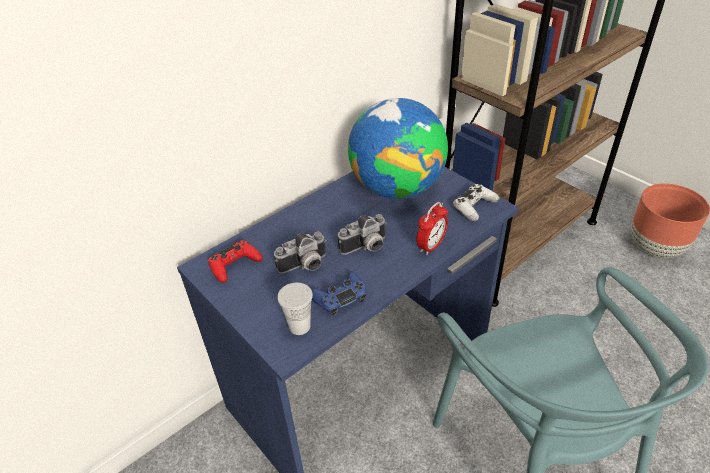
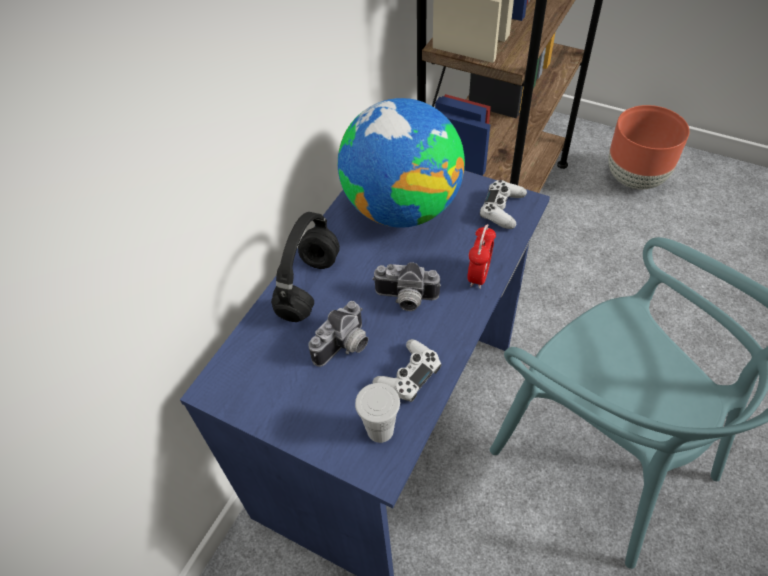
camera: 20 degrees left, 10 degrees up
red game controller [208,240,263,283] -> none
blue game controller [312,272,367,315] -> white game controller [372,339,442,402]
camera [338,214,387,255] -> camera turned 60 degrees clockwise [372,262,441,311]
none -> black headphones [271,212,340,322]

